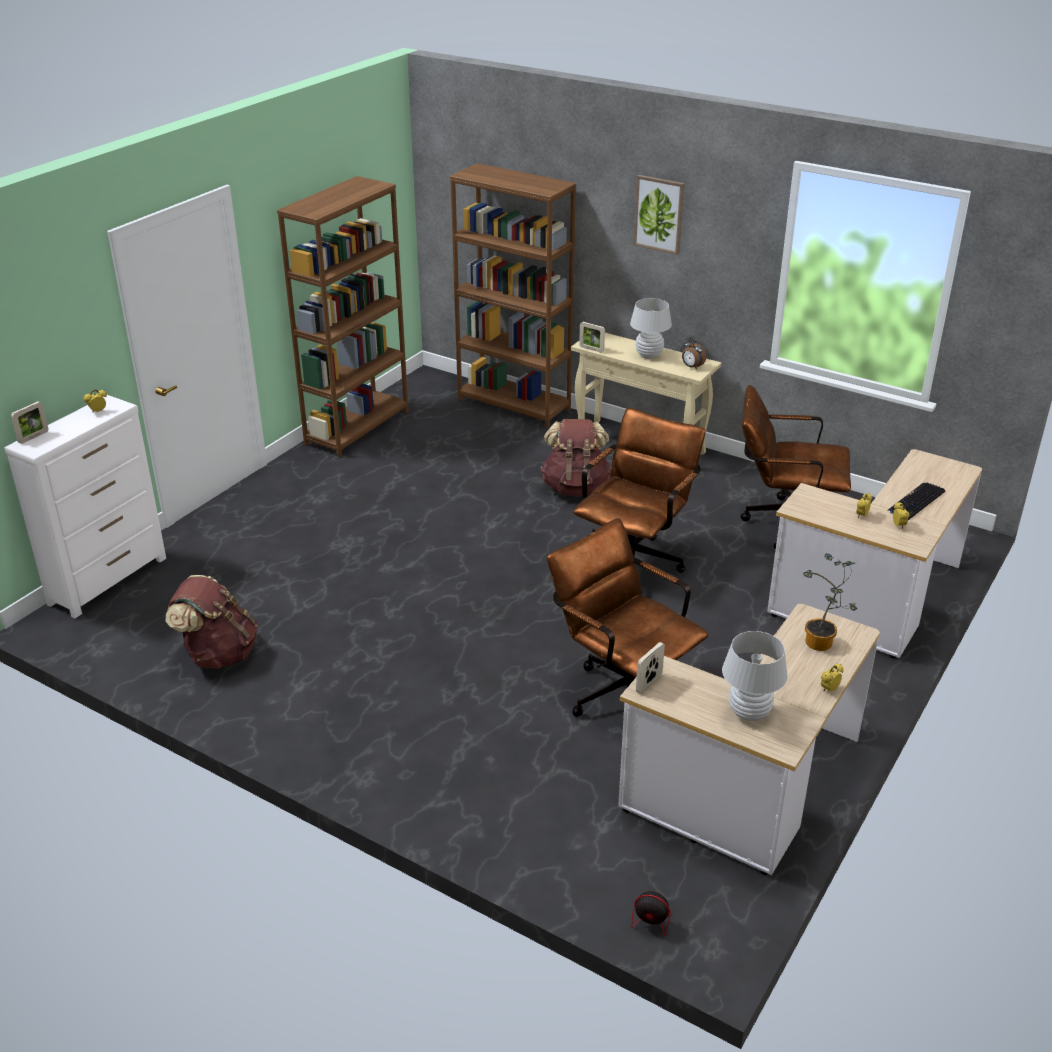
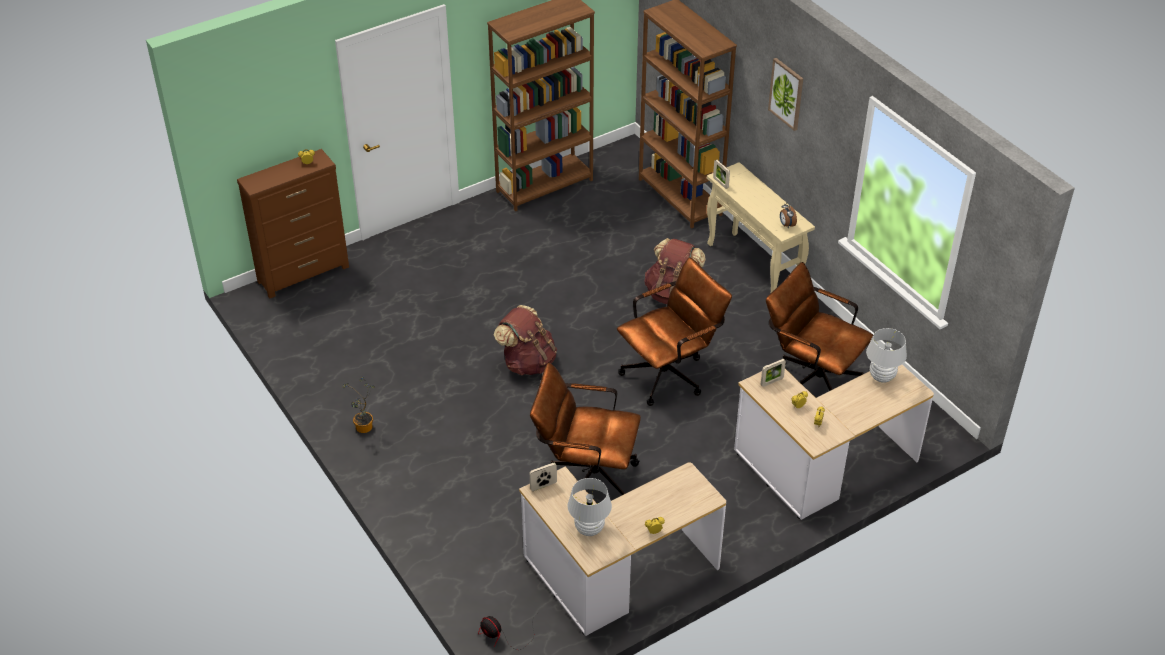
camera: 25 degrees right, 10 degrees up
white dresser [4,395,166,618] -> brown dresser [237,149,349,299]
picture frame [11,401,48,444] -> picture frame moved to [761,359,786,387]
brown backpack [165,575,258,669] -> brown backpack moved to [494,305,557,375]
brown office chair [547,518,709,717] -> brown office chair turned 60 degrees counterclockwise [530,363,641,495]
white table lamp [630,298,672,359] -> white table lamp moved to [866,328,907,383]
potted plant [803,553,858,651] -> potted plant moved to [342,376,375,433]
keyboard [887,482,945,519] -> none

